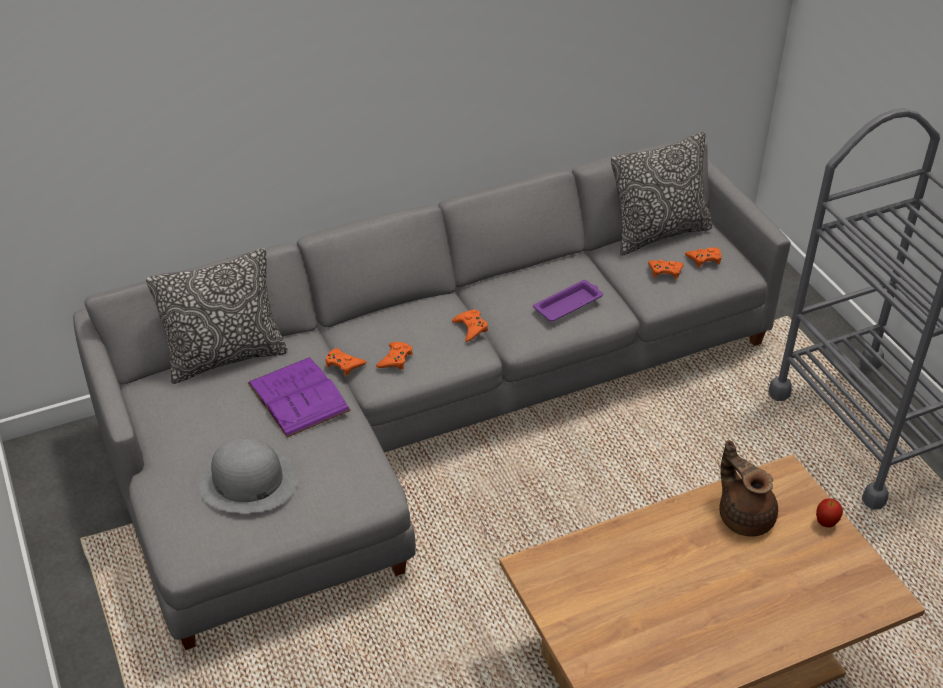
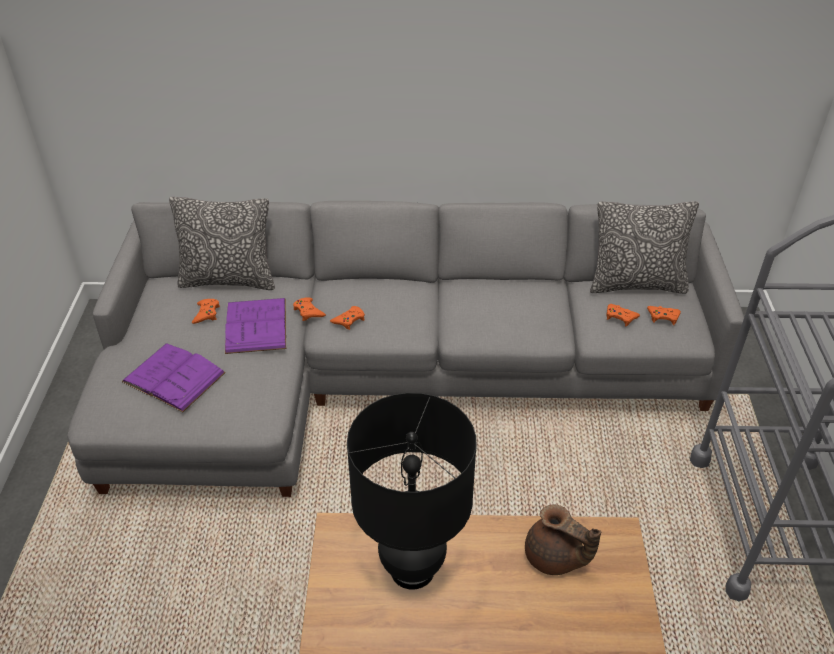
camera: 25 degrees right, 0 degrees up
grey hat [198,438,298,513] -> purple book [122,344,226,412]
orange game controller [452,309,488,342] -> orange game controller moved to [192,299,220,324]
purple tray [533,280,603,322] -> none
brown teapot [719,440,778,537] -> brown teapot turned 135 degrees clockwise [525,505,601,575]
apple [816,498,843,527] -> none
none -> black table lamp [347,393,476,590]

